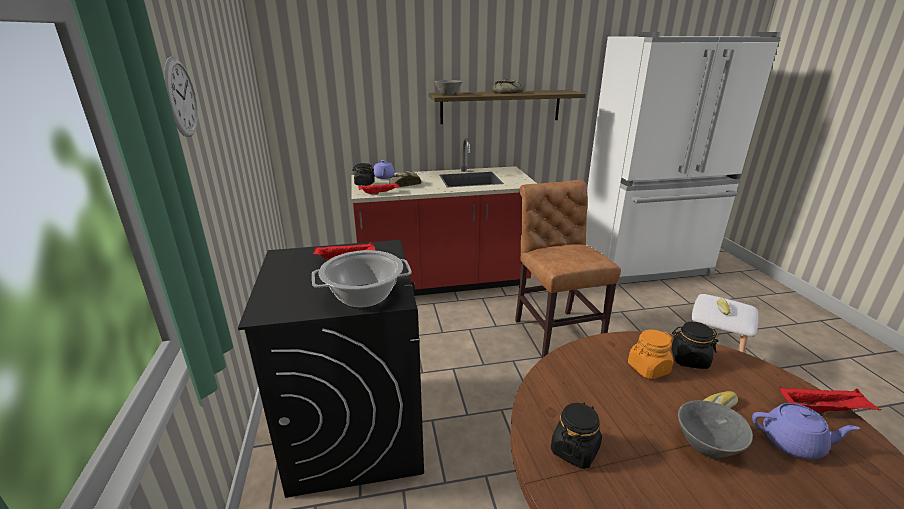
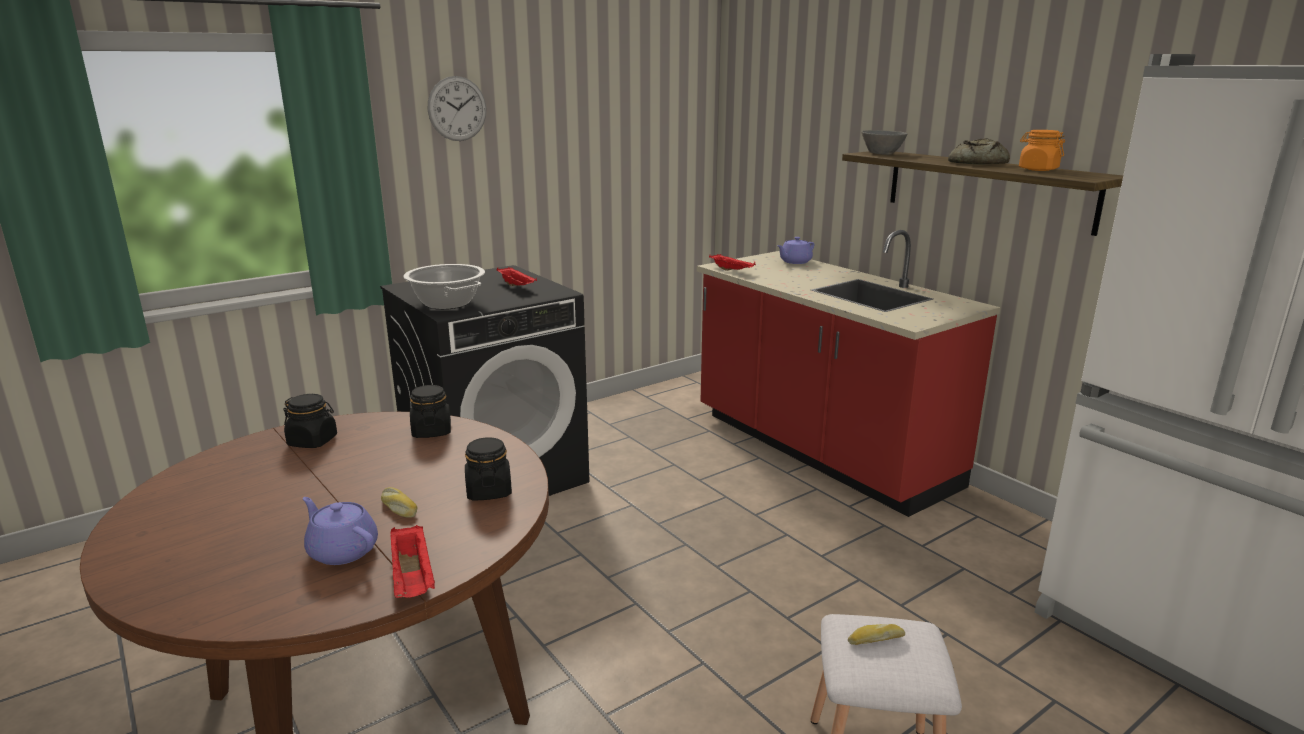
camera: 65 degrees right, 5 degrees down
black jar [352,163,375,186] -> black jar moved to [410,385,451,438]
bread [389,171,421,187] -> none
brown chair [515,180,621,359] -> none
orange jar [628,329,673,379] -> orange jar moved to [1019,130,1065,171]
grey bowl [678,400,753,458] -> none
purple teapot [752,403,860,459] -> purple teapot turned 135 degrees clockwise [303,497,378,565]

